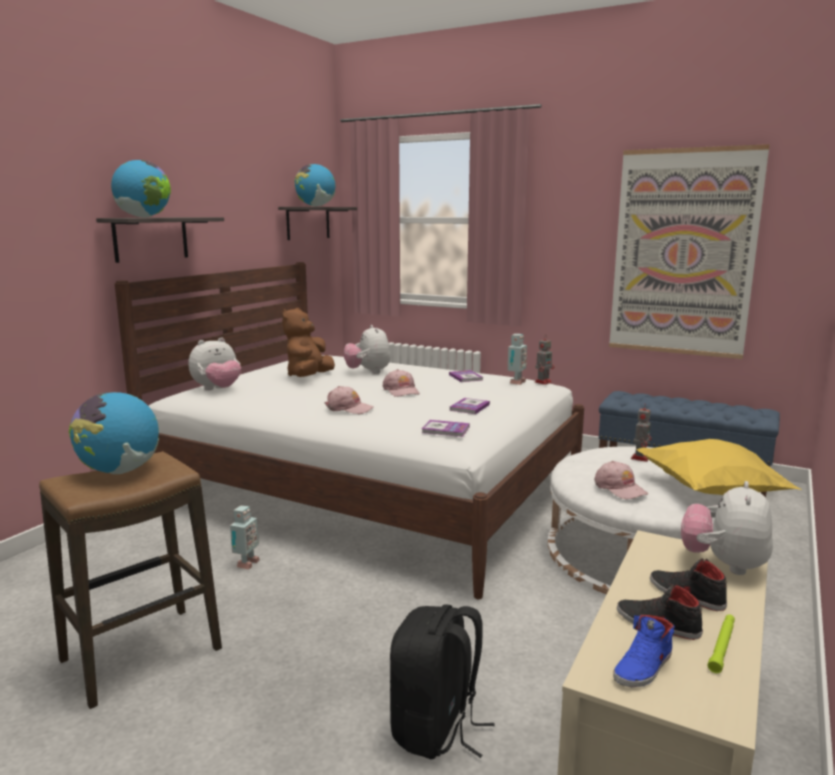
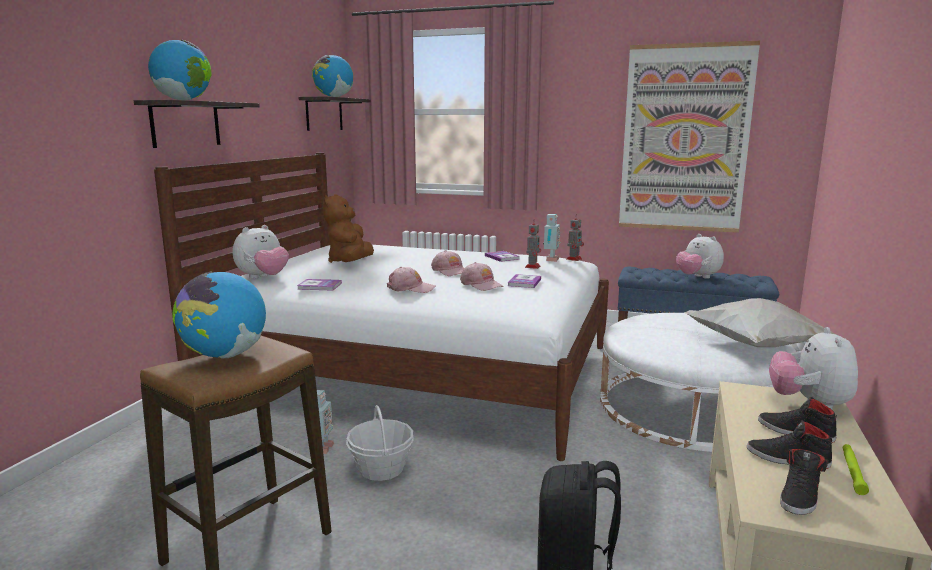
camera: 10 degrees left, 0 degrees up
plush toy [344,325,390,374] -> plush toy moved to [676,234,724,279]
book [422,420,470,437] -> book moved to [297,279,342,291]
pink cap [594,461,648,499] -> pink cap moved to [460,262,504,291]
blue shoe [613,615,674,687] -> black shoe [780,449,829,515]
toy robot [631,404,652,462] -> toy robot moved to [525,223,541,269]
yellow pillow [636,439,802,495] -> white pillow [684,298,842,347]
none -> basket [346,405,414,481]

